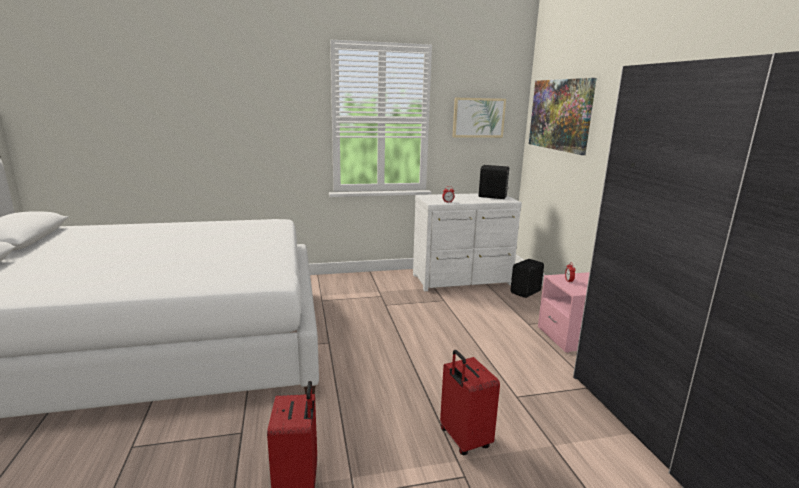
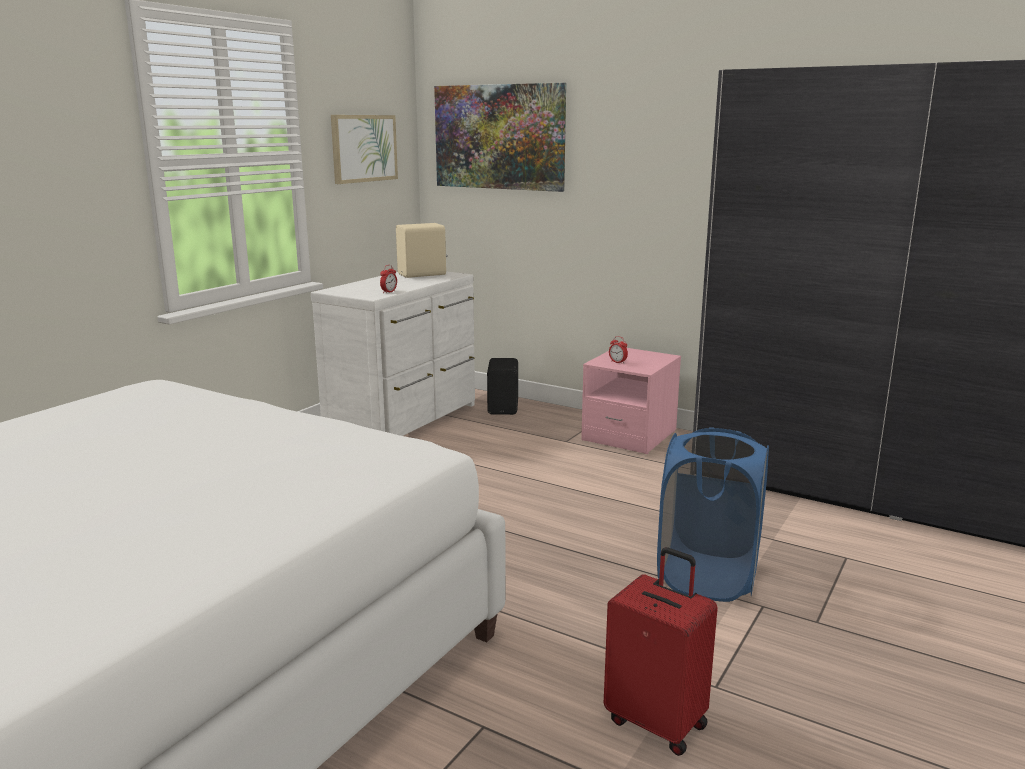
camera: 45 degrees left, 0 degrees up
red suitcase [440,350,500,455] -> blue laundry basket [657,427,769,602]
black speaker [479,165,509,199] -> beige speaker [396,223,448,278]

